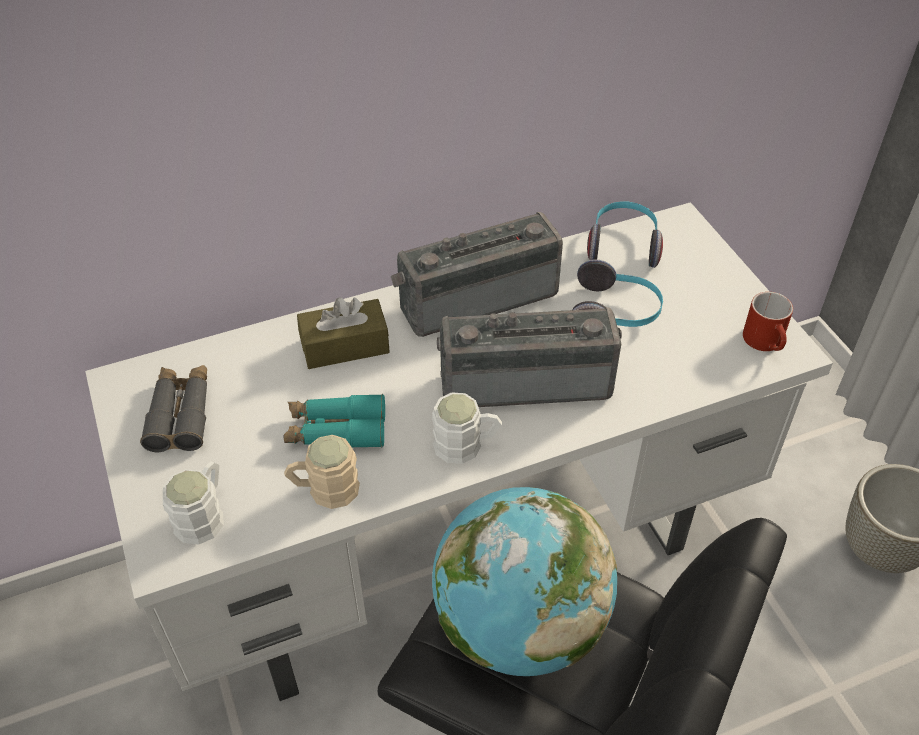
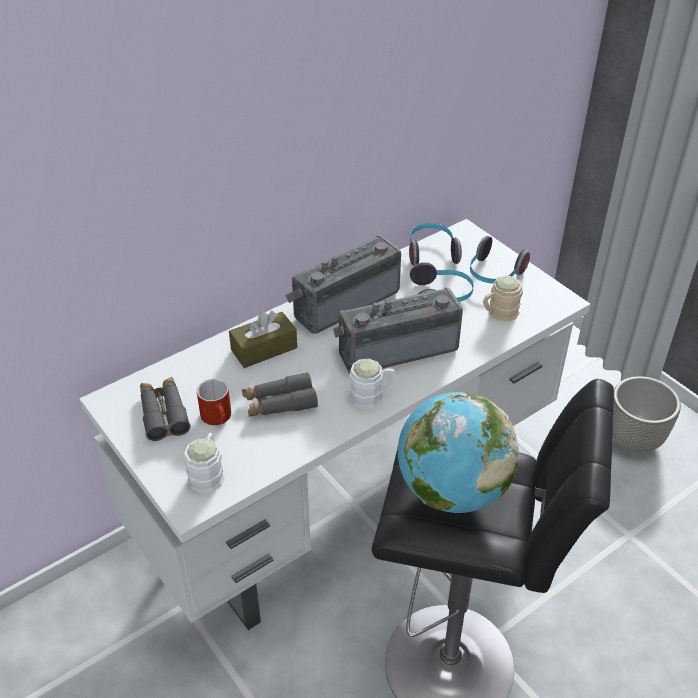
camera: 15 degrees left, 5 degrees down
turquoise binoculars [284,394,385,448] -> grey binoculars [242,372,318,417]
beige mug [284,435,360,509] -> beige mug moved to [482,276,523,322]
red mug [743,292,793,351] -> red mug moved to [197,379,231,425]
none -> headphones [470,236,530,284]

